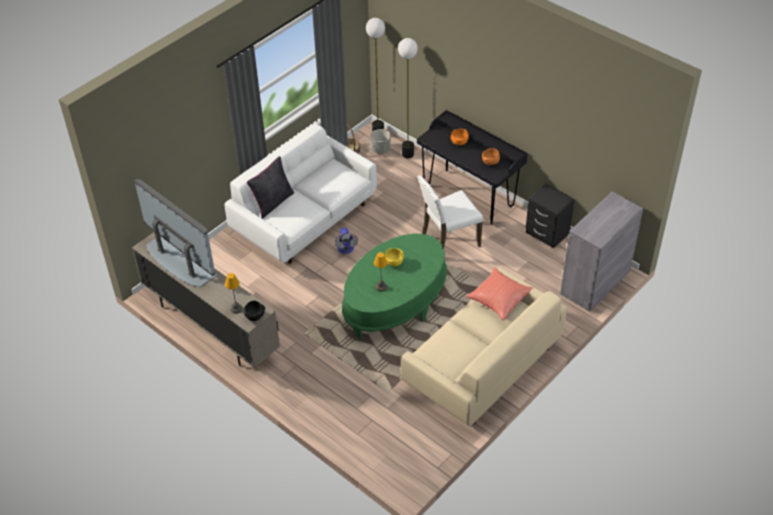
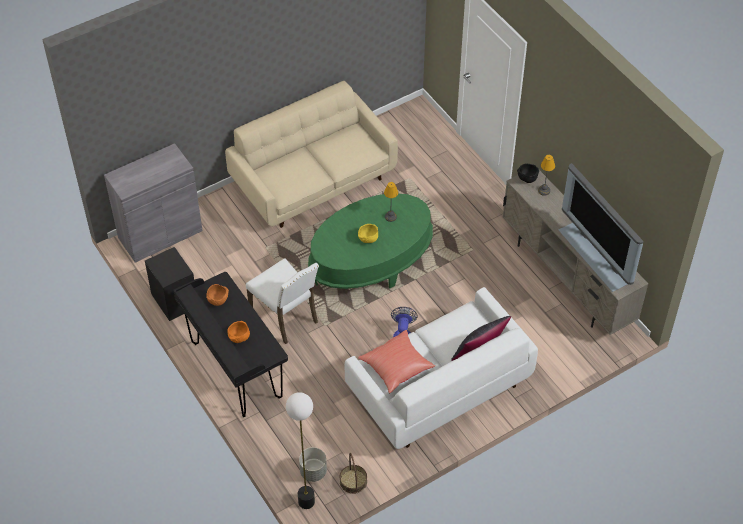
camera: 165 degrees left, 5 degrees up
floor lamp [398,38,418,158] -> none
white chair [417,175,483,248] -> white chair turned 60 degrees clockwise [246,258,319,344]
red pillow [466,267,533,320] -> red pillow moved to [358,330,435,394]

